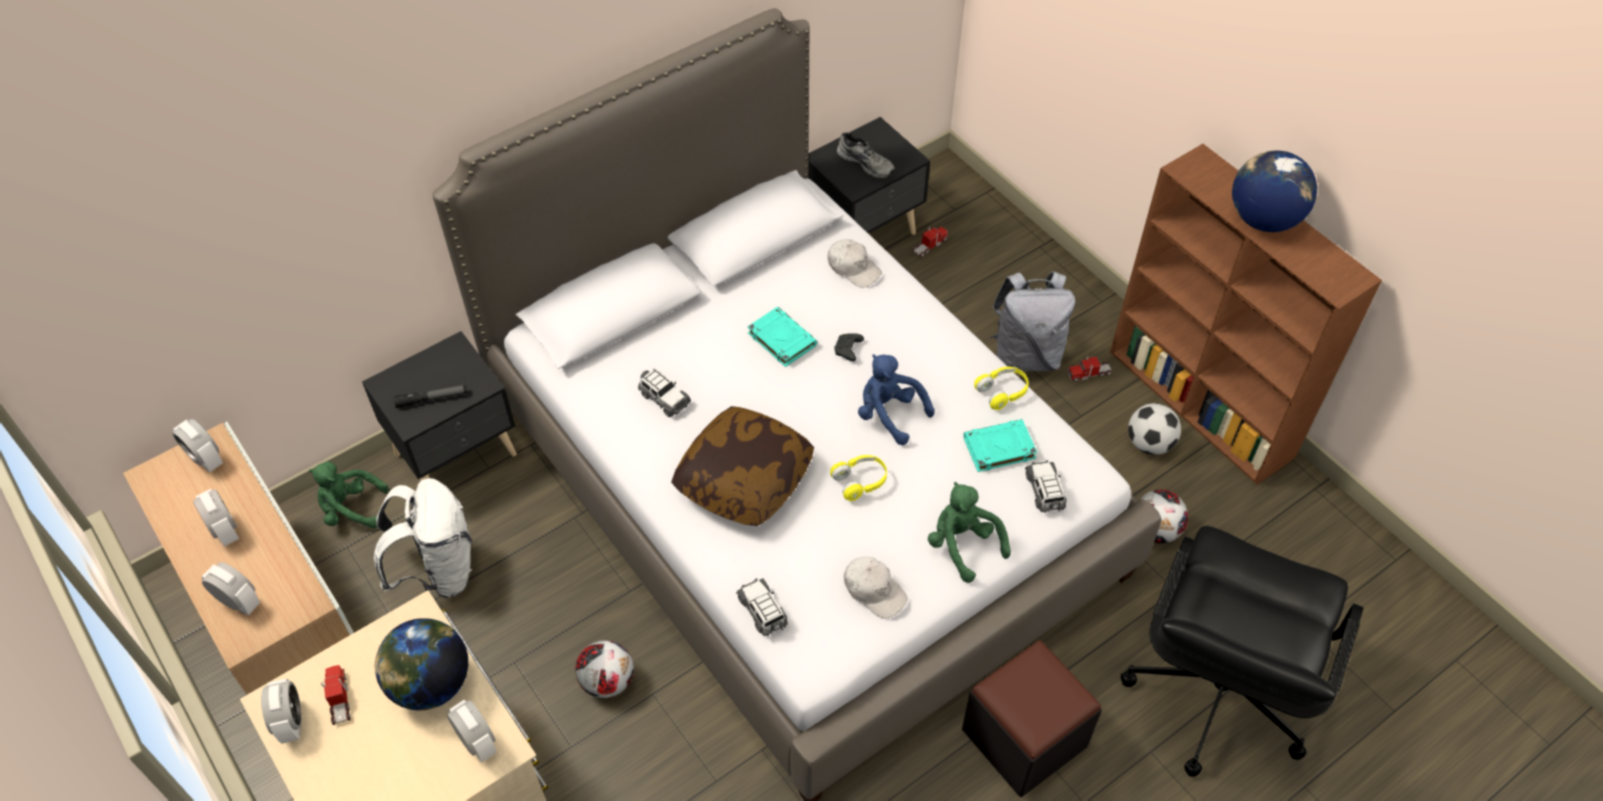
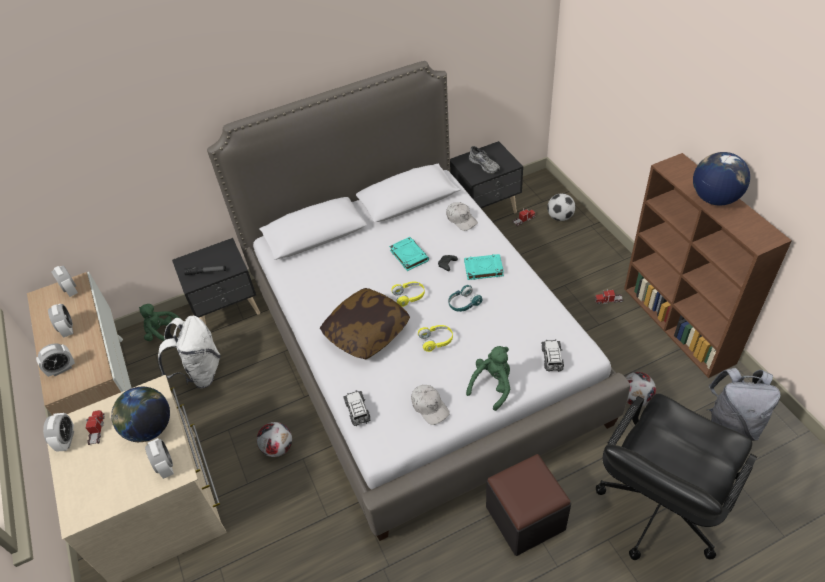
camera: 15 degrees right, 5 degrees down
alarm clock [202,562,260,615] -> alarm clock turned 105 degrees clockwise [36,344,75,377]
toy car [638,368,691,417] -> none
blue plush toy [858,354,935,445] -> turquoise headphones [448,285,482,312]
green plush toy [928,482,1011,583] -> green plush toy turned 60 degrees clockwise [466,346,510,411]
turquoise book [963,419,1037,472] -> turquoise book moved to [464,254,504,280]
yellow headphones [974,367,1029,410] -> yellow headphones moved to [391,282,425,307]
grey backpack [990,271,1075,371] -> grey backpack moved to [707,368,780,441]
football [1128,403,1181,455] -> football moved to [547,193,575,221]

